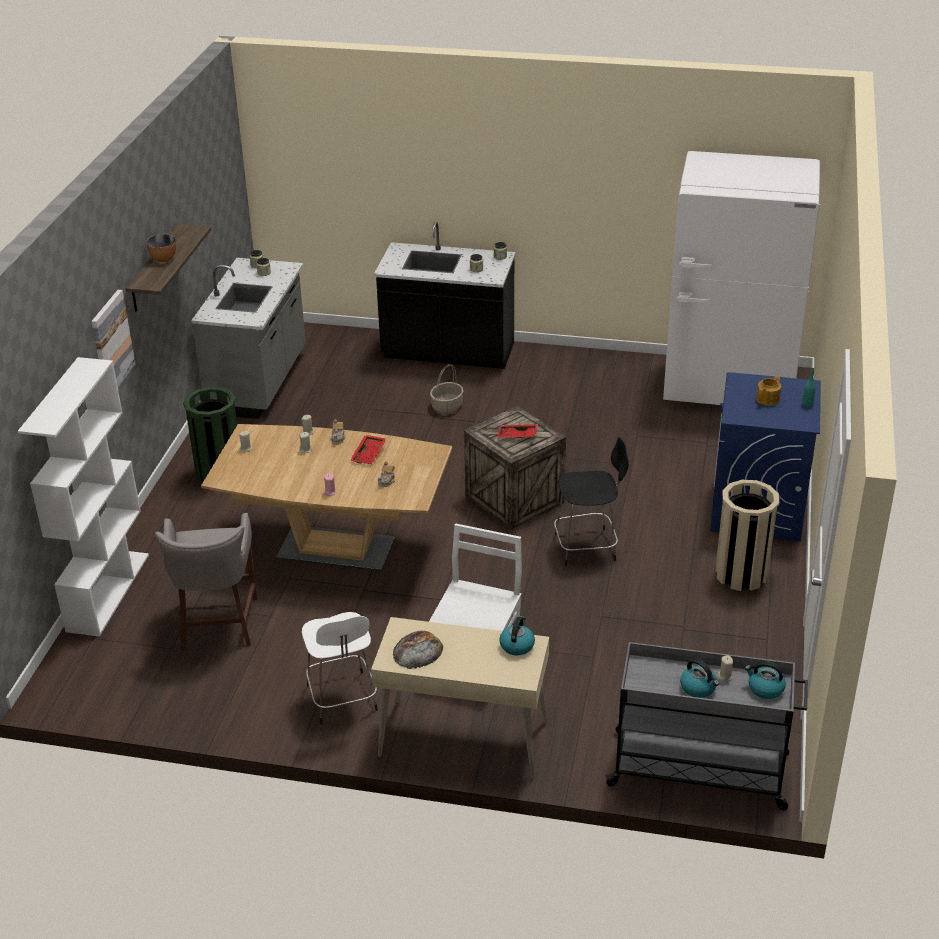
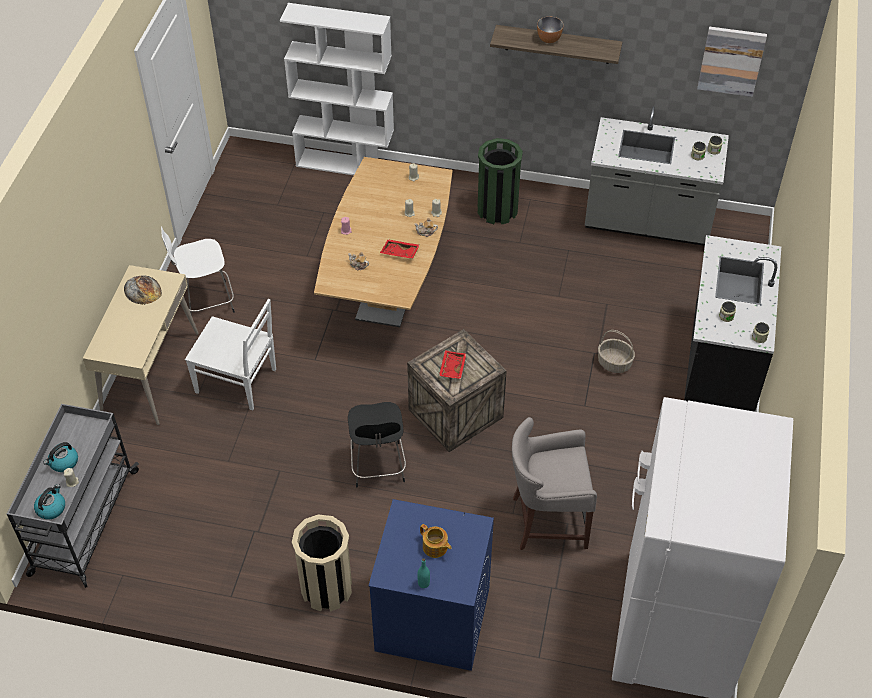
camera: 90 degrees right, 15 degrees up
picture [91,290,135,387] -> picture moved to [697,27,767,97]
grey stool [155,513,257,651] -> grey stool moved to [512,417,597,550]
kettle [499,616,535,655] -> none

